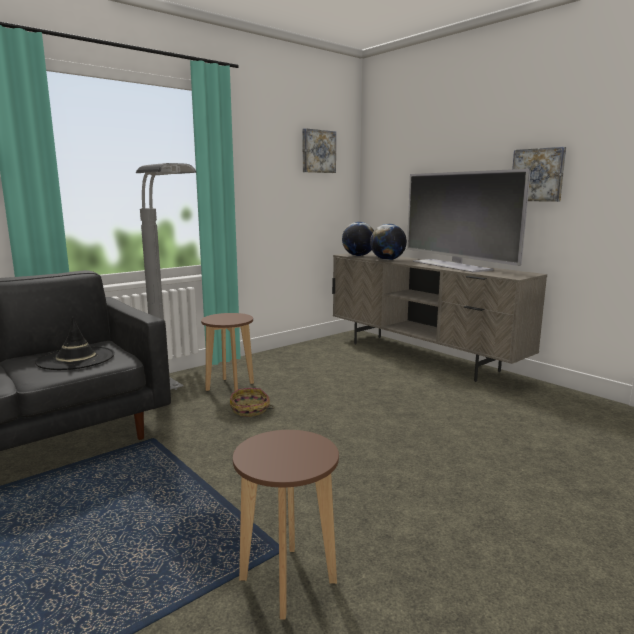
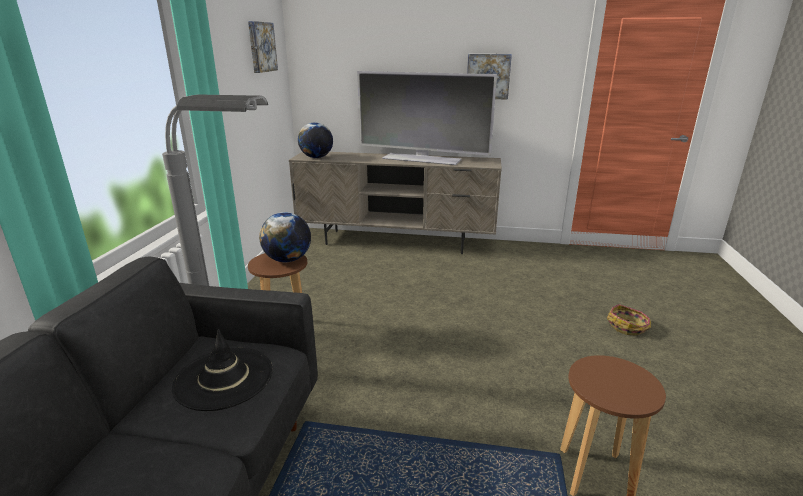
camera: 40 degrees left, 10 degrees up
basket [230,388,274,417] -> basket moved to [607,304,651,336]
globe [370,224,407,260] -> globe moved to [259,212,311,262]

